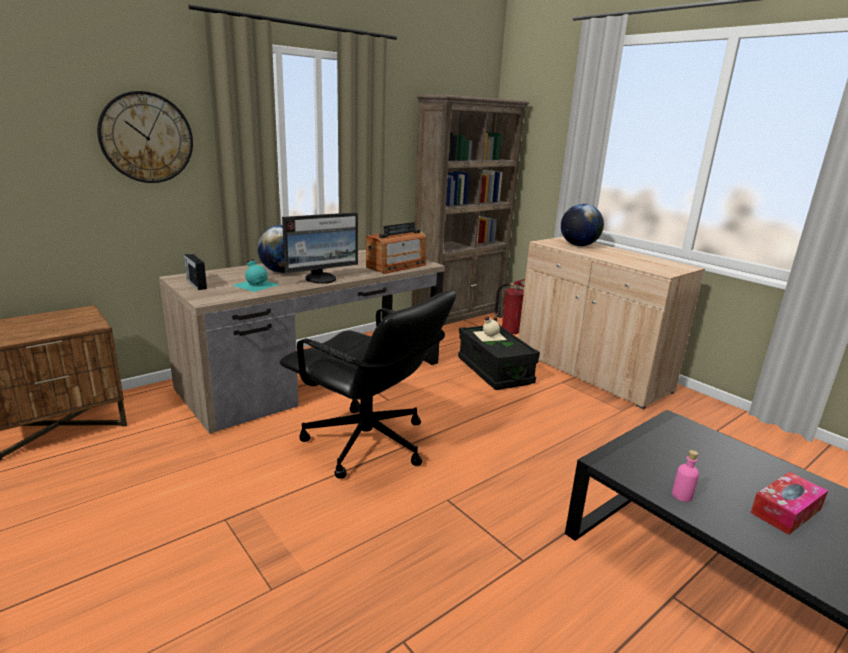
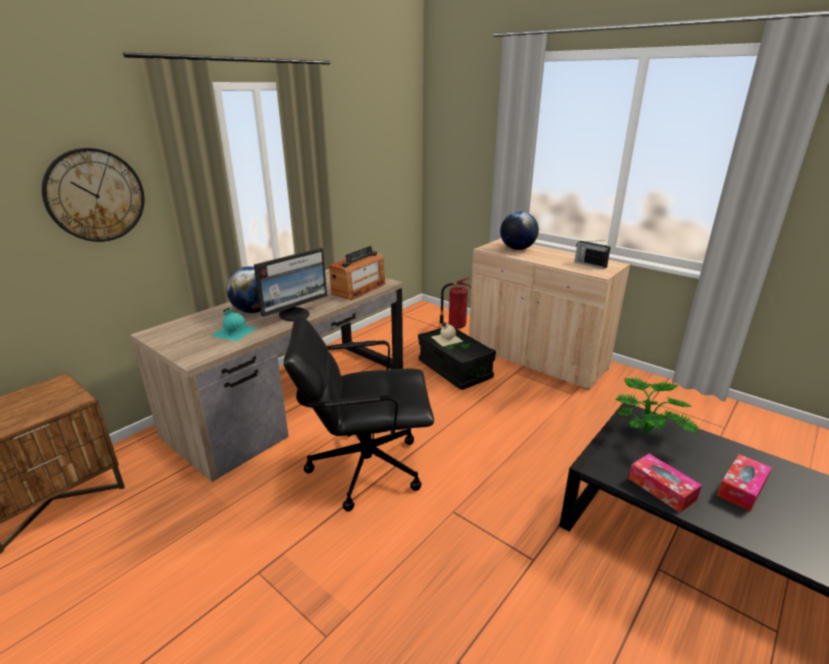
camera: 10 degrees left, 5 degrees up
radio [184,254,207,290] -> radio moved to [575,240,610,269]
black office chair [280,291,456,479] -> black office chair turned 150 degrees clockwise [284,314,434,511]
brown bookcase [411,94,529,325] -> none
pink bottle [672,450,699,502] -> tissue box [628,454,702,513]
none -> potted plant [616,377,699,434]

